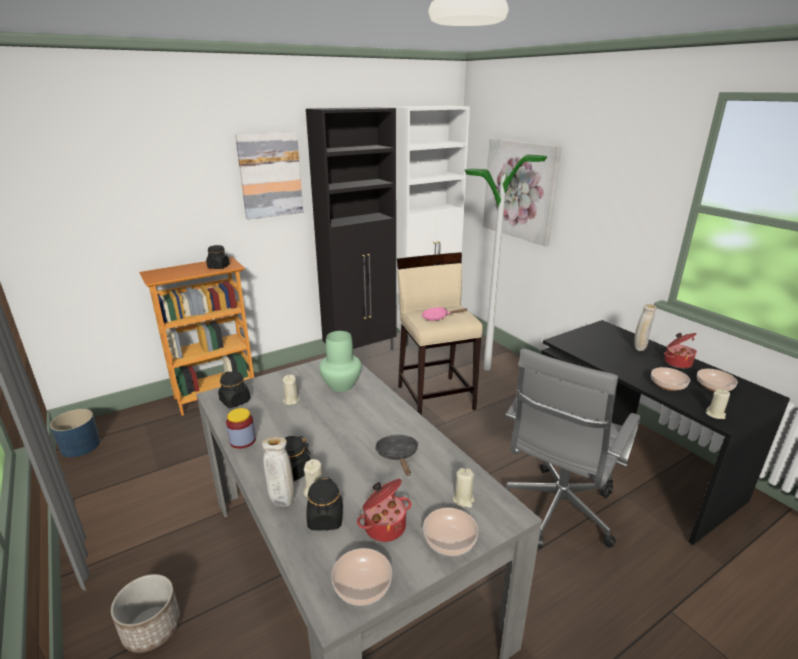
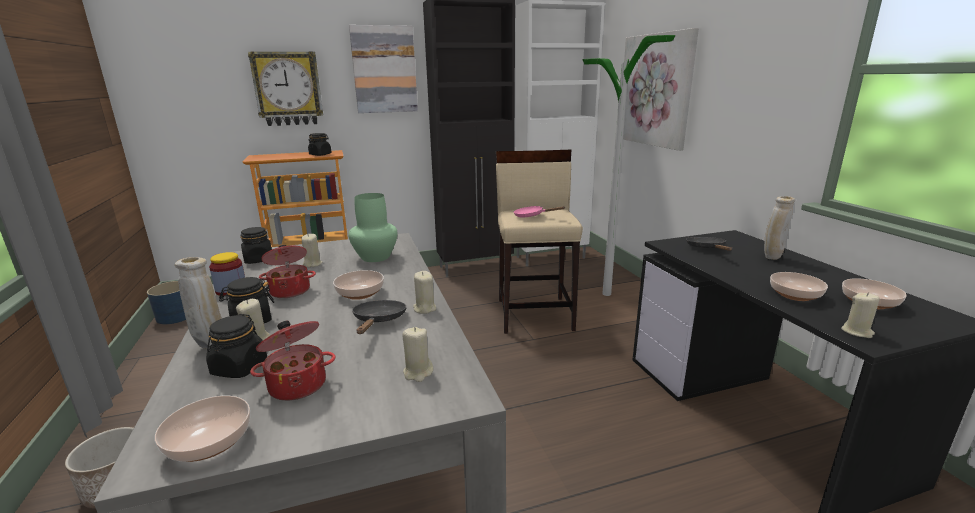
camera: 15 degrees right, 5 degrees down
bowl [423,508,478,556] -> bowl moved to [333,270,384,300]
grey office chair [505,348,641,549] -> none
cooking pot [664,333,697,368] -> cooking pot moved to [259,245,316,298]
none -> wall clock [248,51,323,126]
none -> beige candle [413,271,436,314]
none -> black frying pan [686,237,732,251]

